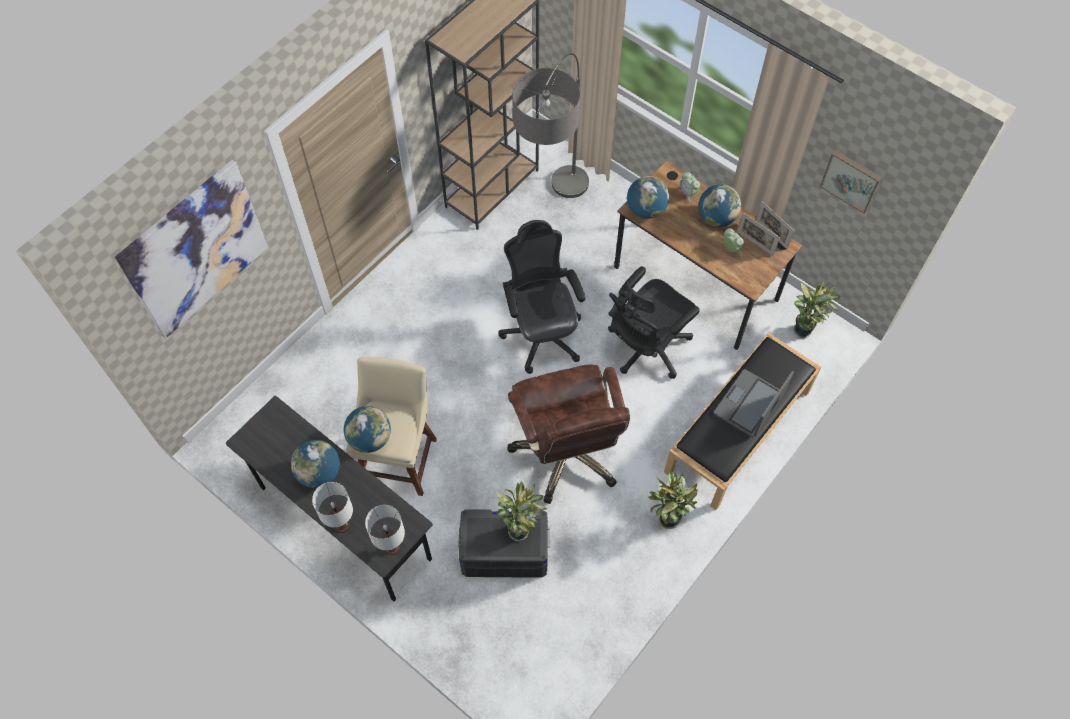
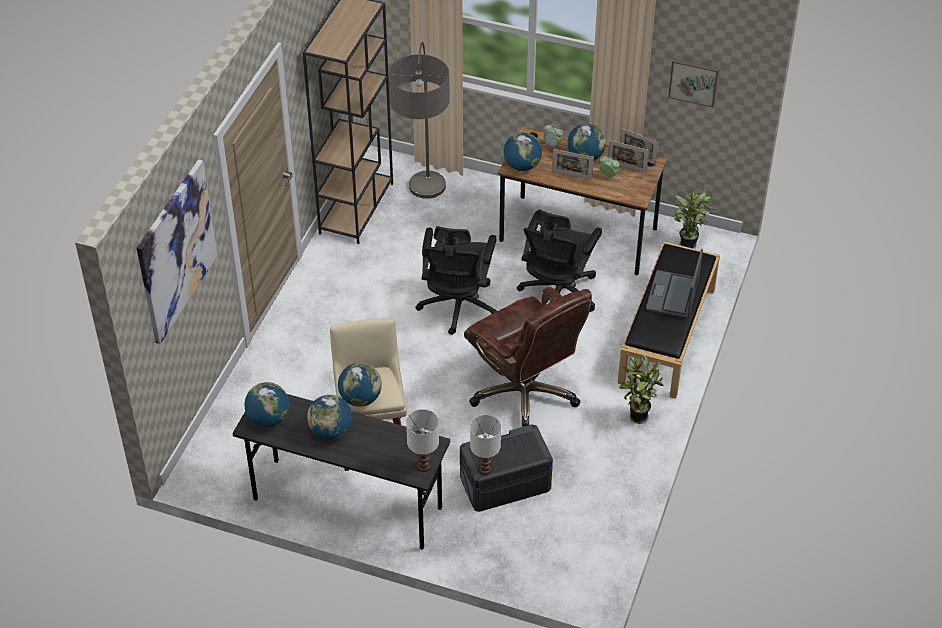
camera: 20 degrees left, 15 degrees down
white table lamp [312,482,353,533] -> white table lamp moved to [470,415,501,474]
potted plant [496,481,547,541] -> none
office chair [498,220,585,374] -> office chair turned 135 degrees counterclockwise [415,226,497,335]
none -> globe [244,382,289,427]
none -> picture frame [552,149,594,179]

